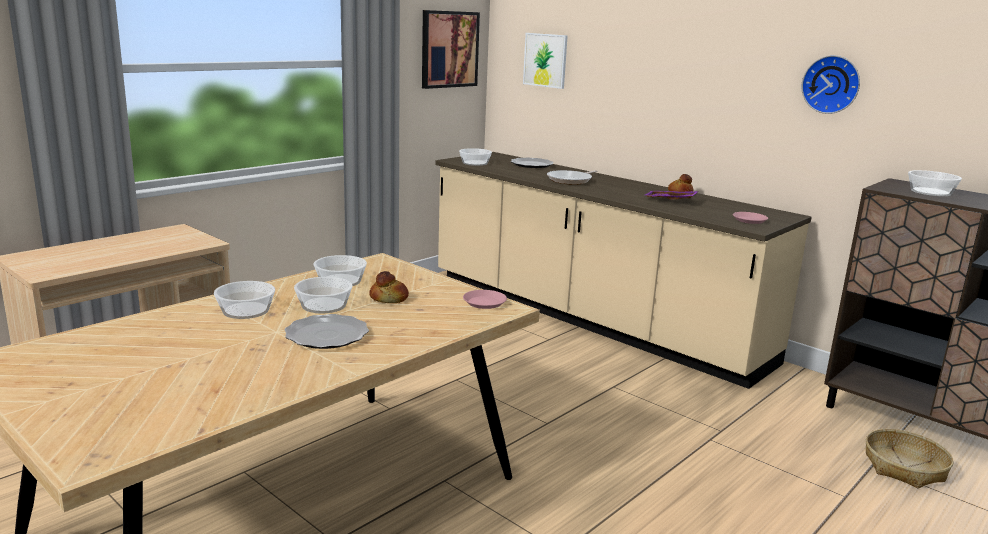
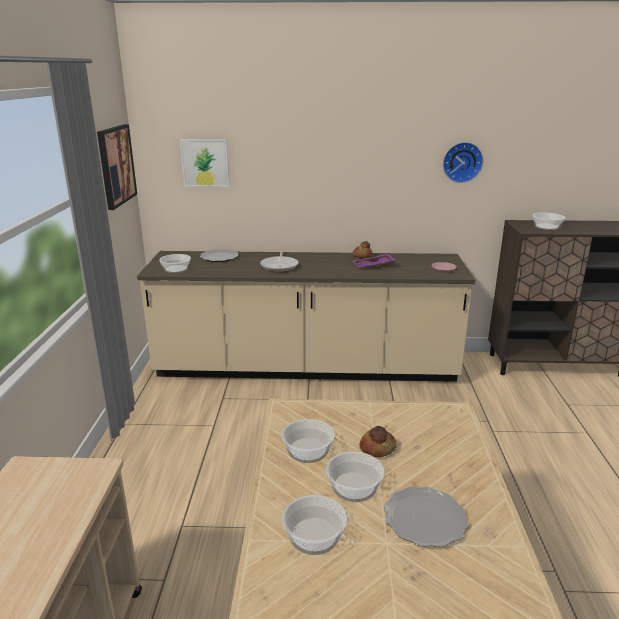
camera: 40 degrees left, 5 degrees up
pink plate [463,290,507,309] -> none
basket [866,429,954,488] -> none

